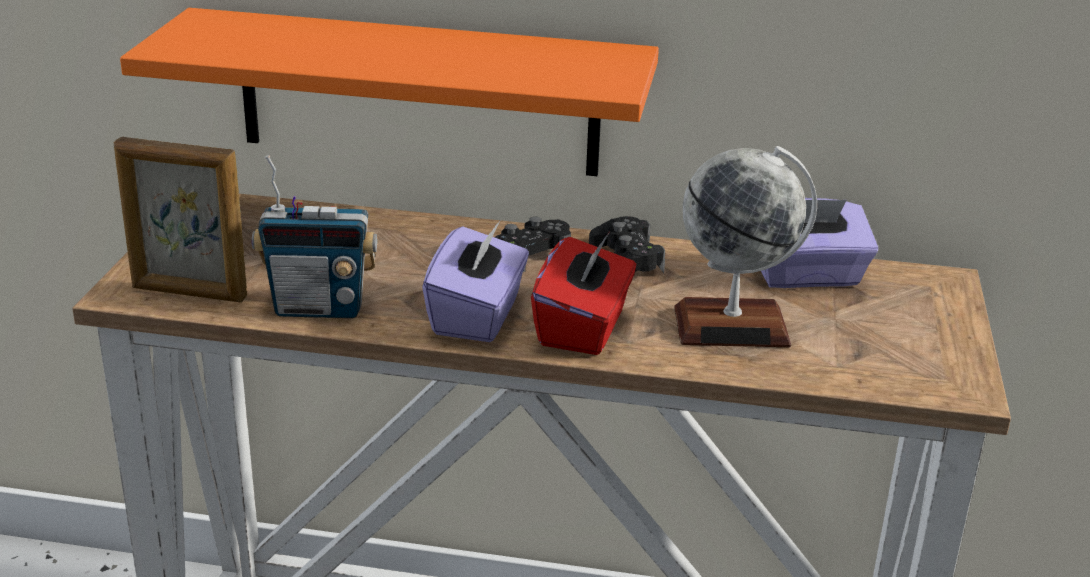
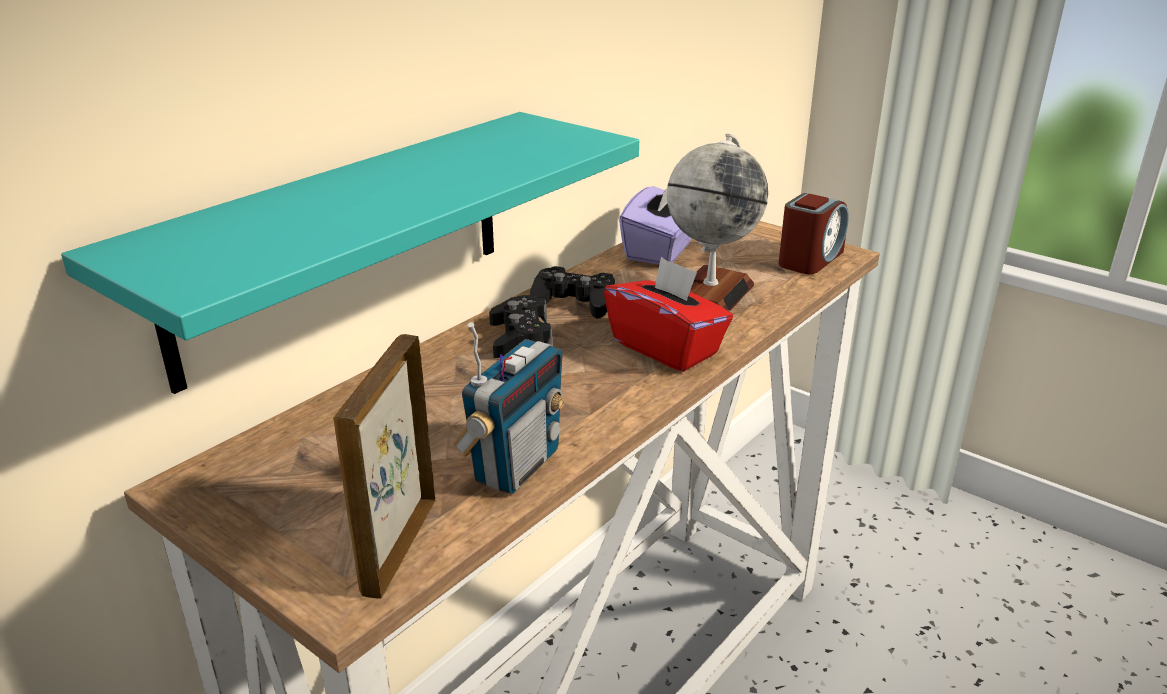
camera: 60 degrees left, 0 degrees up
picture frame [114,137,247,303] -> picture frame turned 150 degrees clockwise [333,334,435,599]
orange shelf [120,8,659,176] -> turquoise shelf [61,112,639,394]
purple tissue box [422,221,529,342] -> none
none -> alarm clock [779,193,849,274]

